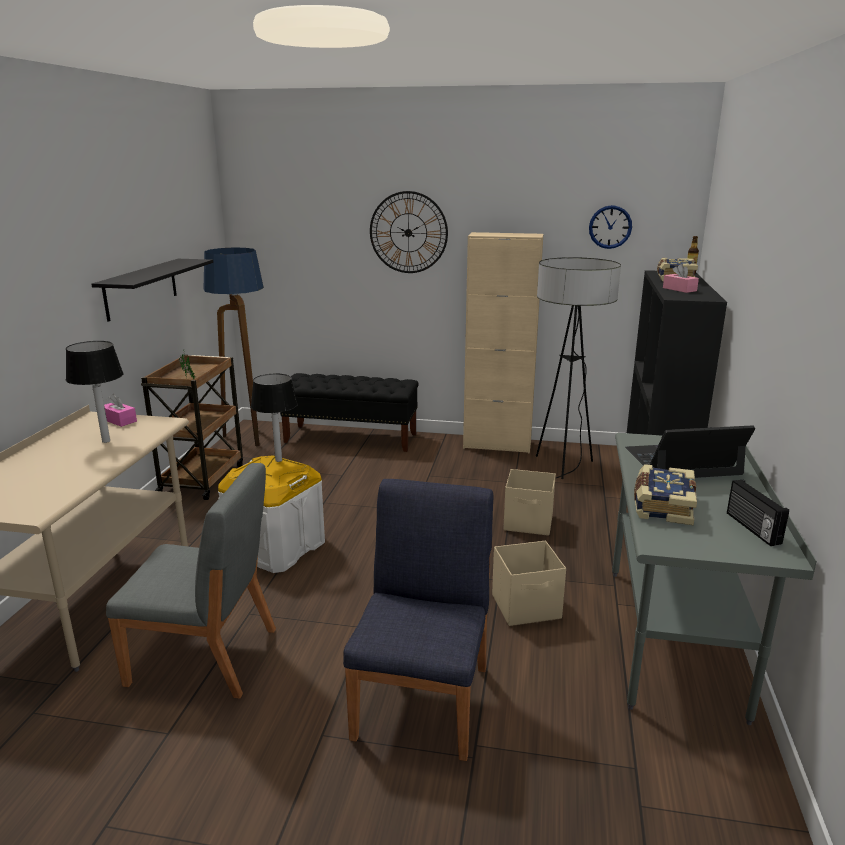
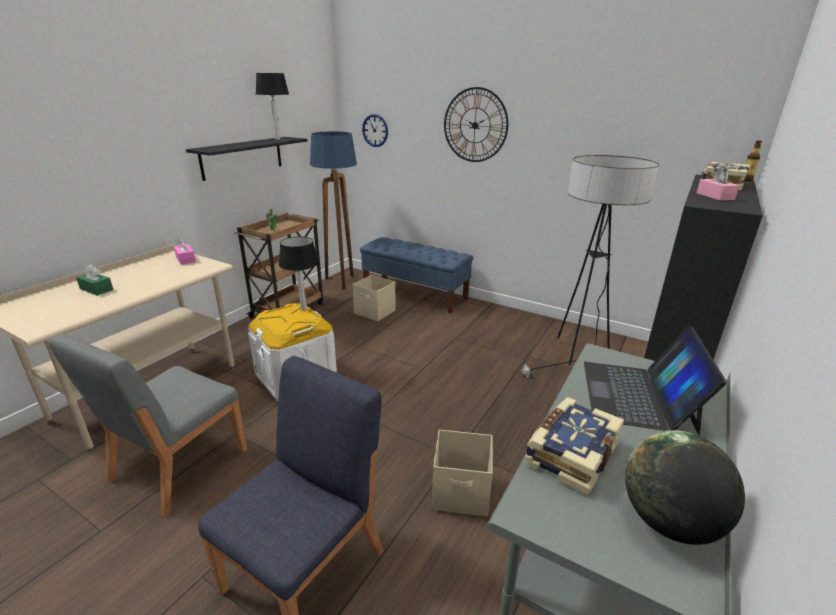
camera: 20 degrees right, 5 degrees up
table lamp [66,341,123,443] -> table lamp moved to [256,73,289,140]
grey chair [106,463,276,698] -> grey chair turned 90 degrees clockwise [48,334,247,517]
black bench [280,373,419,452] -> blue bench [360,237,473,314]
beige cabinet [463,232,543,454] -> none
beige storage box [503,469,556,536] -> beige storage box moved to [352,275,396,321]
wall clock [589,205,632,249] -> wall clock moved to [362,114,388,147]
laptop [625,425,755,478] -> laptop turned 90 degrees counterclockwise [584,325,727,435]
radio [727,479,789,546] -> globe [625,430,745,545]
none -> green tissue box [76,265,113,296]

